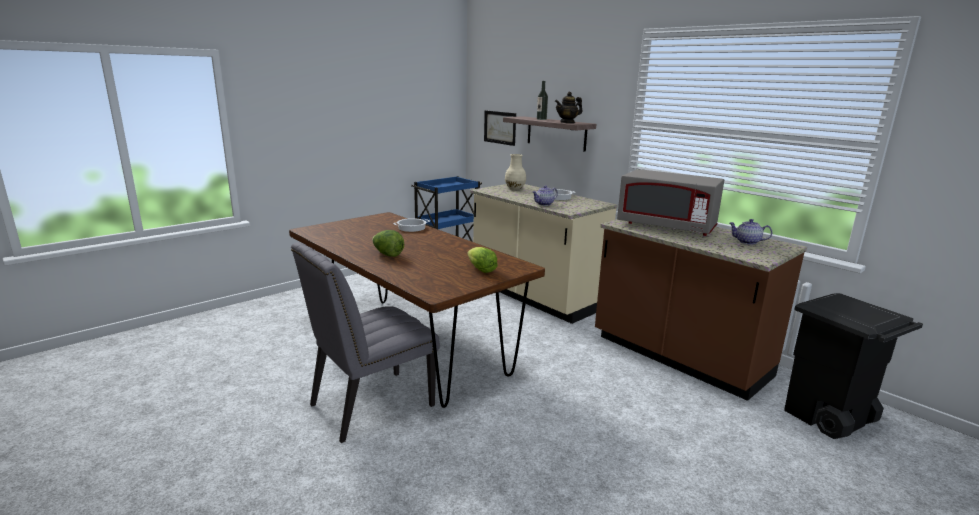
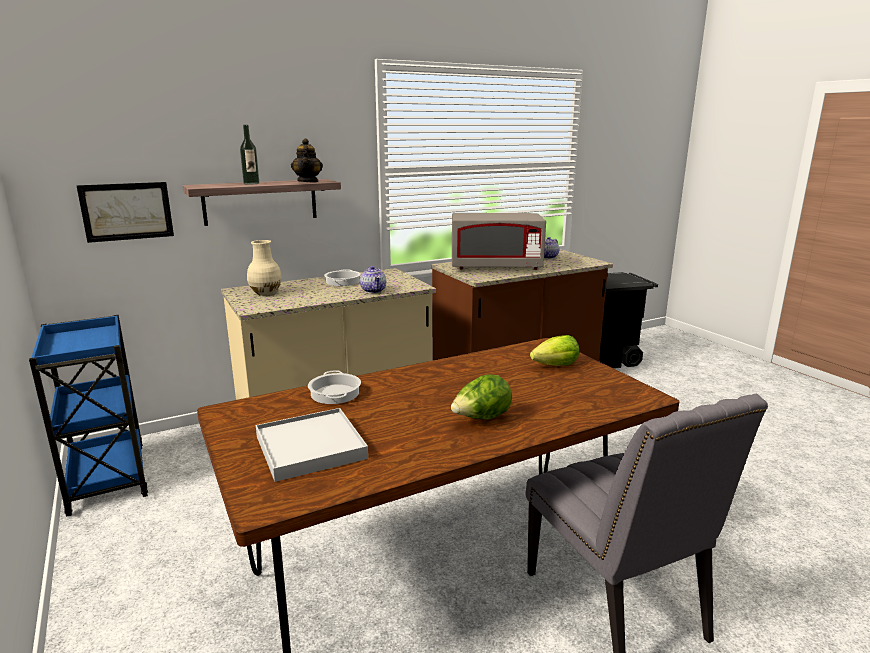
camera: 75 degrees left, 0 degrees up
grey microwave [617,169,724,236] -> grey microwave turned 45 degrees clockwise [452,213,546,270]
none -> white tray [256,408,368,482]

